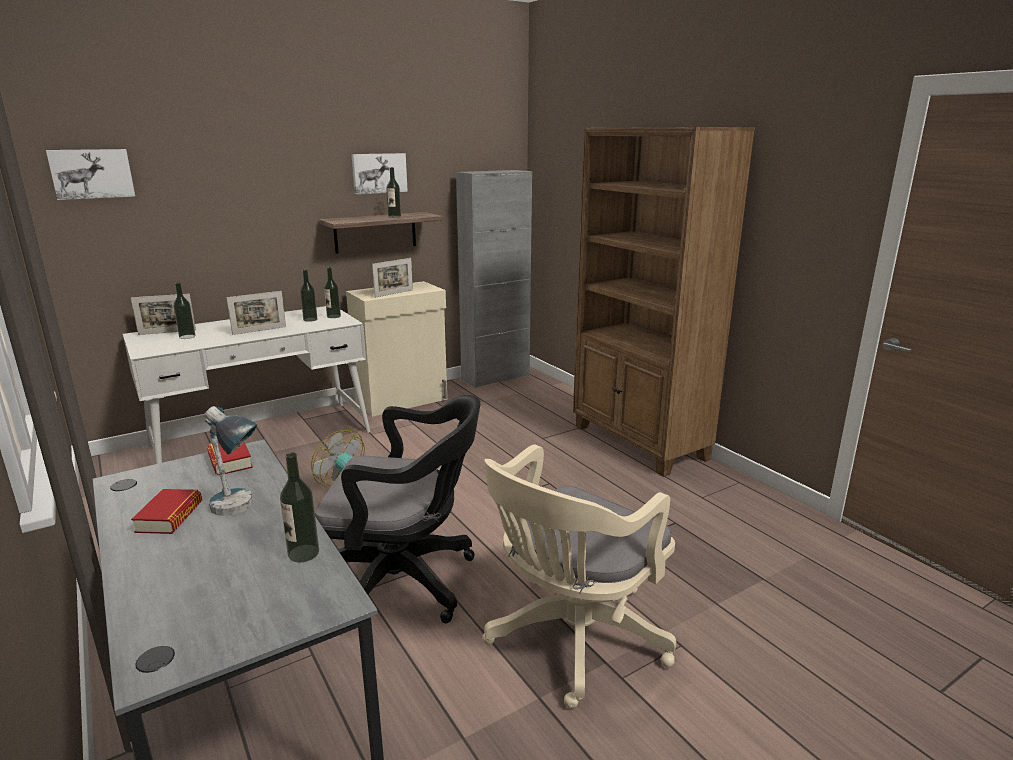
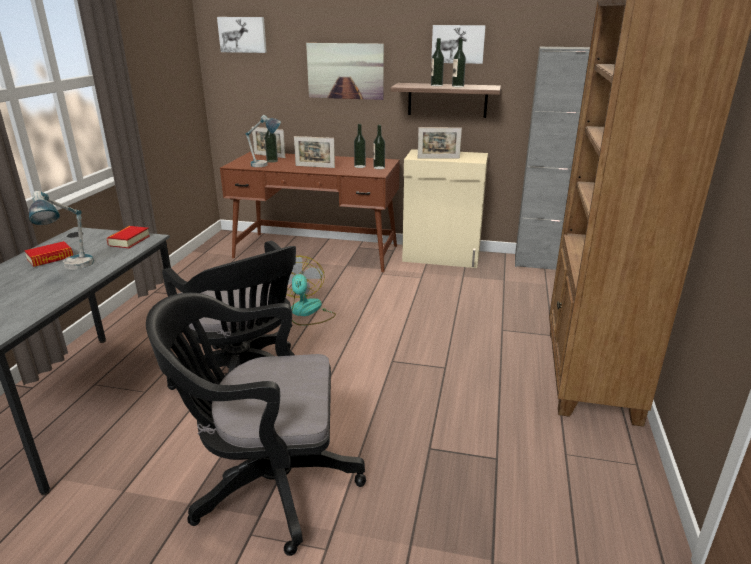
camera: 45 degrees right, 5 degrees up
white desk [123,306,370,464] -> brown desk [220,152,400,272]
bottle [280,453,319,562] -> bottle moved to [431,38,444,86]
beige office chair [482,445,676,708] -> black office chair [146,293,366,556]
none -> table lamp [246,115,281,167]
none -> picture [306,43,384,100]

